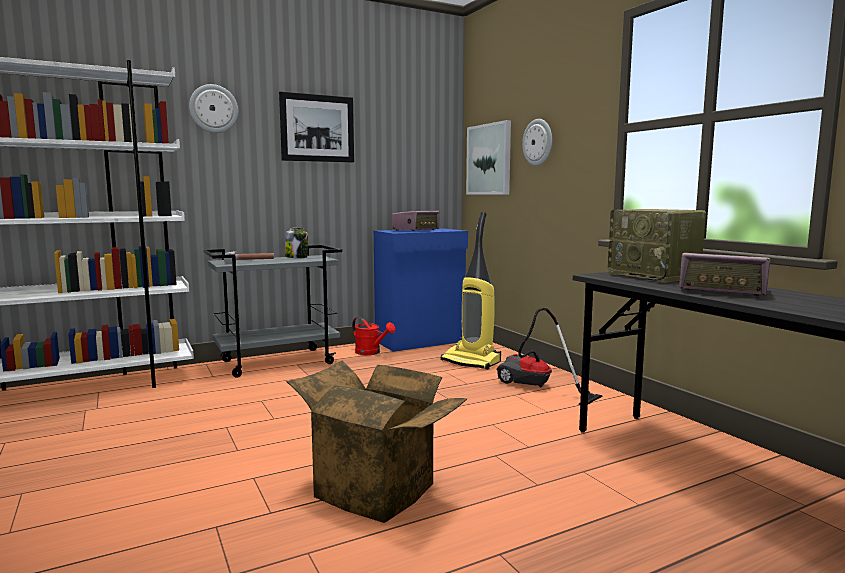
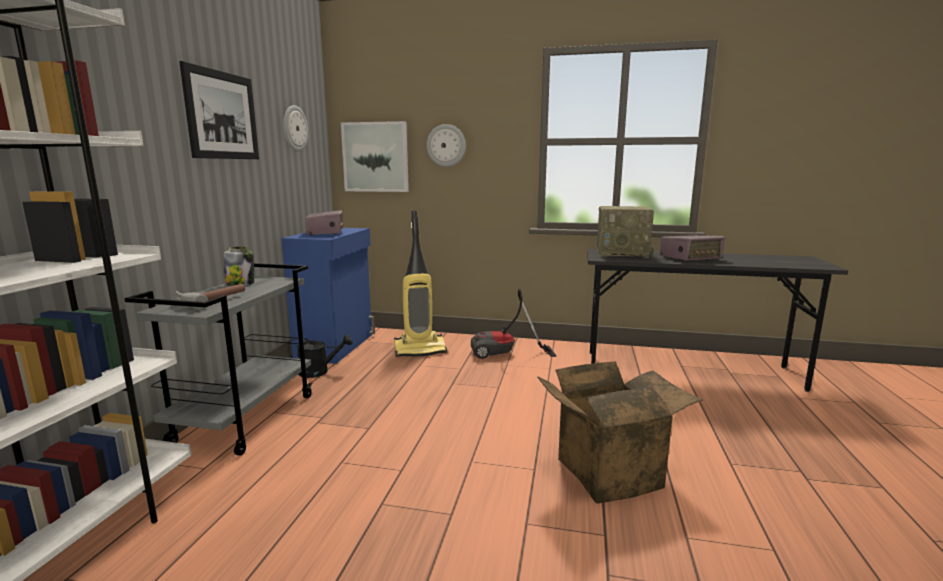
camera: 50 degrees left, 5 degrees up
wall clock [189,84,238,133] -> wall clock moved to [283,105,308,152]
red watering can [352,317,395,355] -> black watering can [288,334,353,378]

